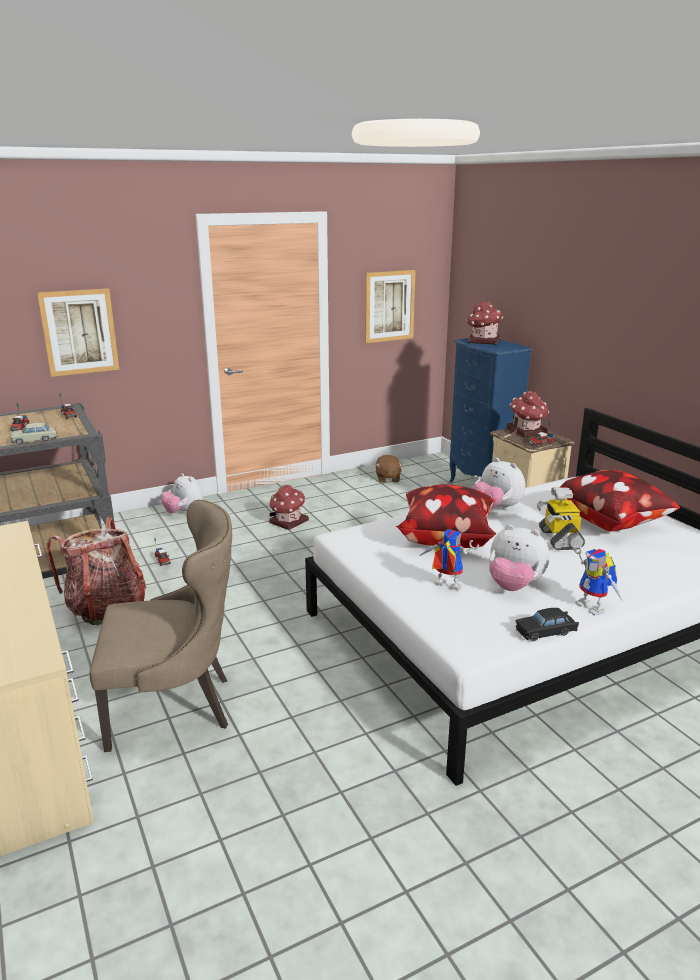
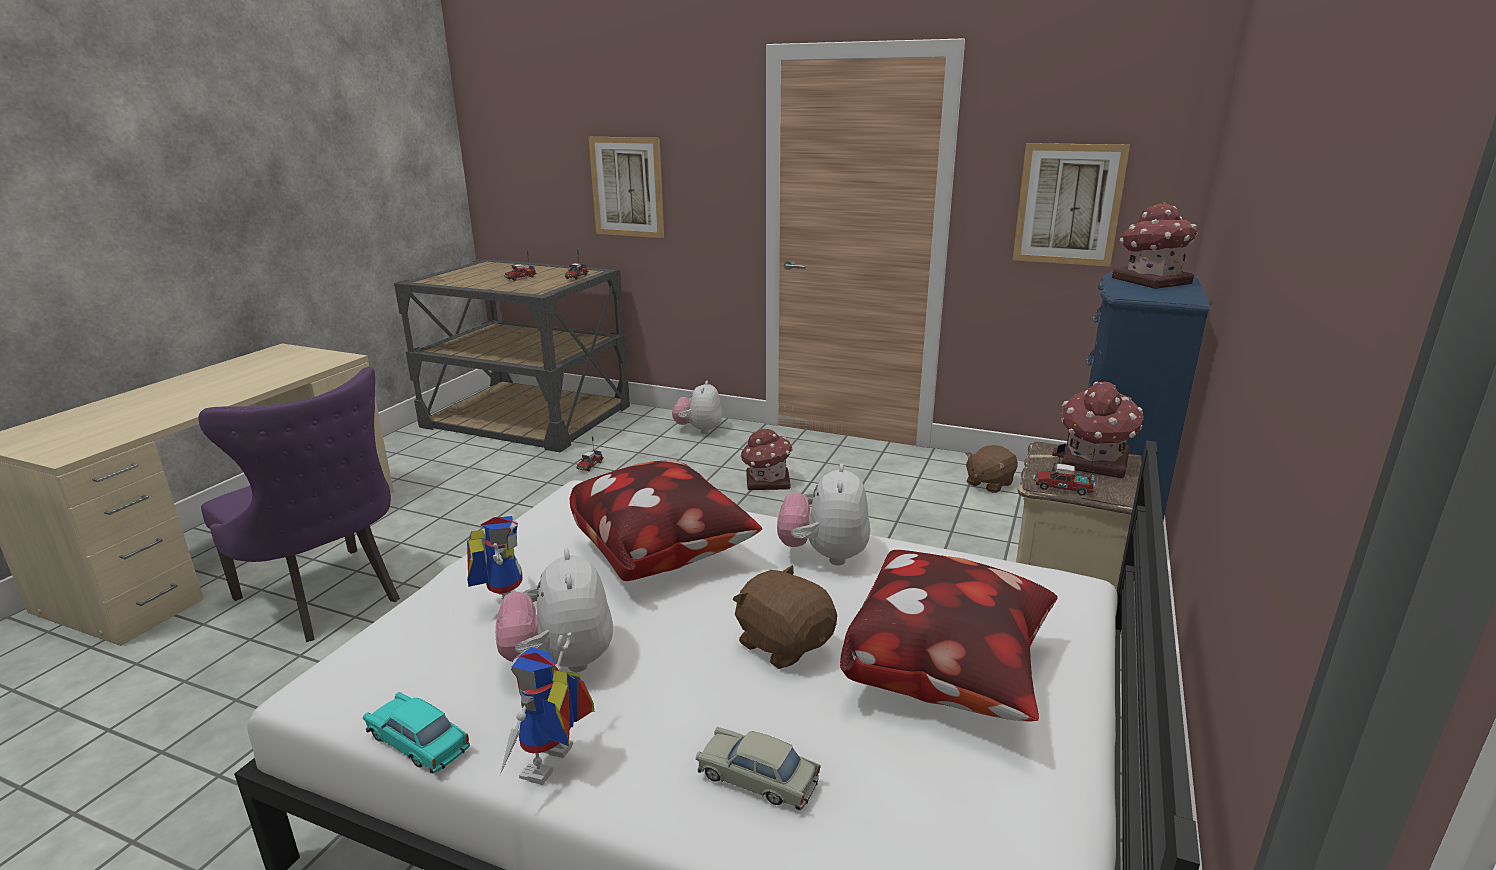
camera: 50 degrees right, 0 degrees up
beige toy car [11,423,57,445] -> beige toy car moved to [696,727,821,810]
backpack [47,516,146,625] -> none
beige chair [90,500,232,752] -> purple chair [199,367,400,642]
black toy car [516,608,579,641] -> turquoise toy car [363,692,470,774]
toy robot [537,487,585,550] -> brown plush toy [733,565,837,669]

